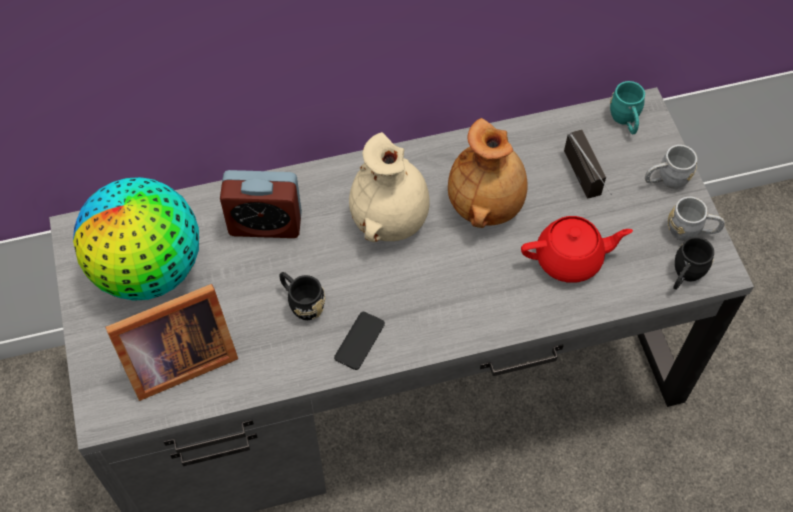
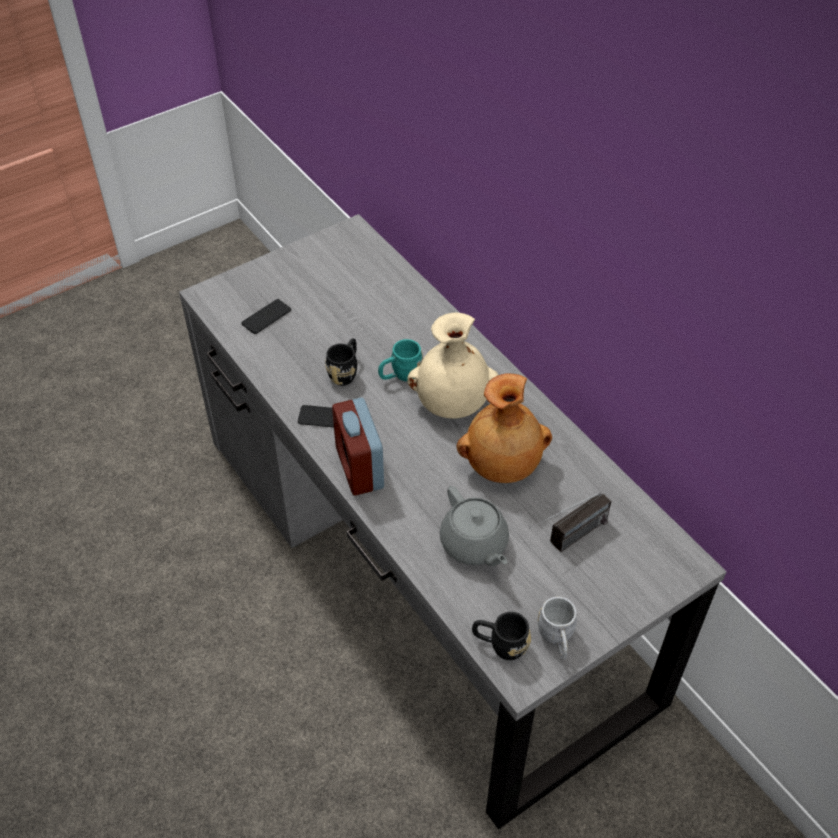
camera: 70 degrees right, 10 degrees down
globe [73,177,199,301] -> none
picture frame [105,284,238,401] -> phone [241,299,291,334]
alarm clock [220,170,302,238] -> alarm clock moved to [332,398,384,496]
red teapot [521,216,633,283] -> grey teapot [440,486,509,566]
turquoise mug [610,81,645,134] -> turquoise mug moved to [378,339,423,381]
grey mug [645,145,697,189] -> none

